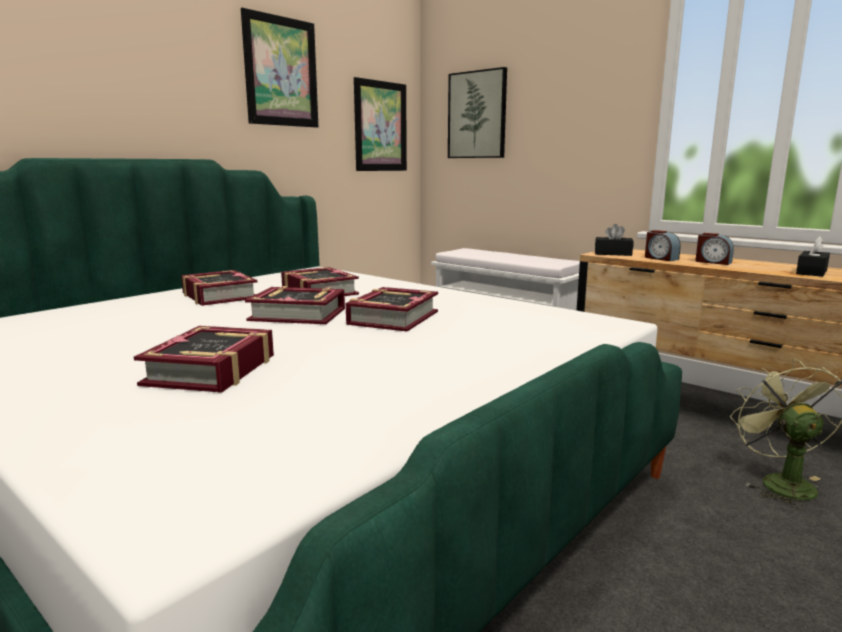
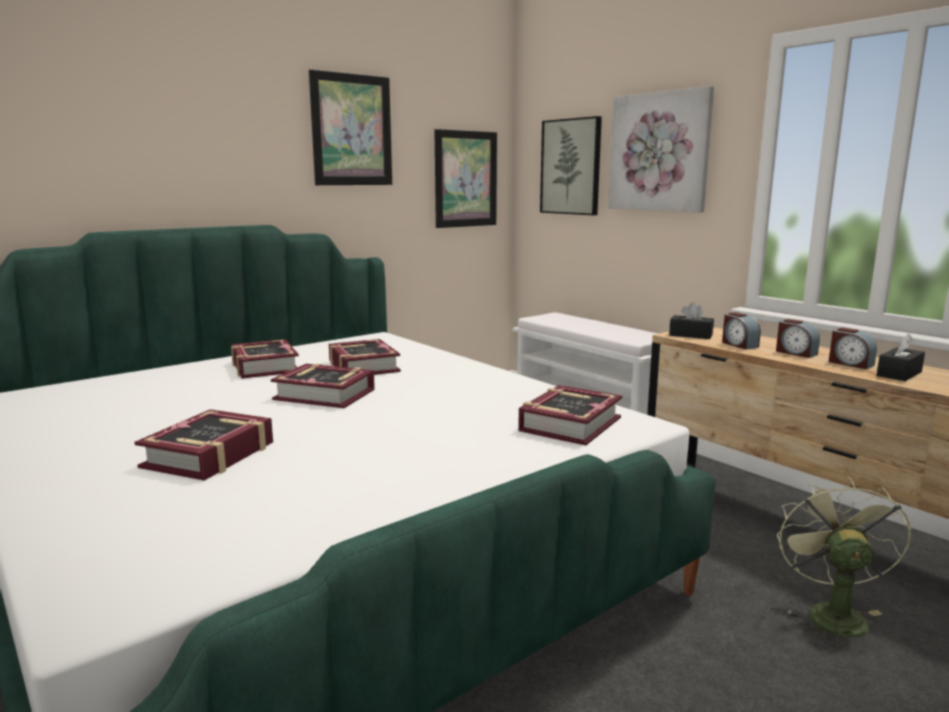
camera: 10 degrees right, 0 degrees up
book [346,287,438,331] -> book moved to [518,385,622,445]
none -> picture [608,86,714,213]
none -> alarm clock [829,328,877,369]

